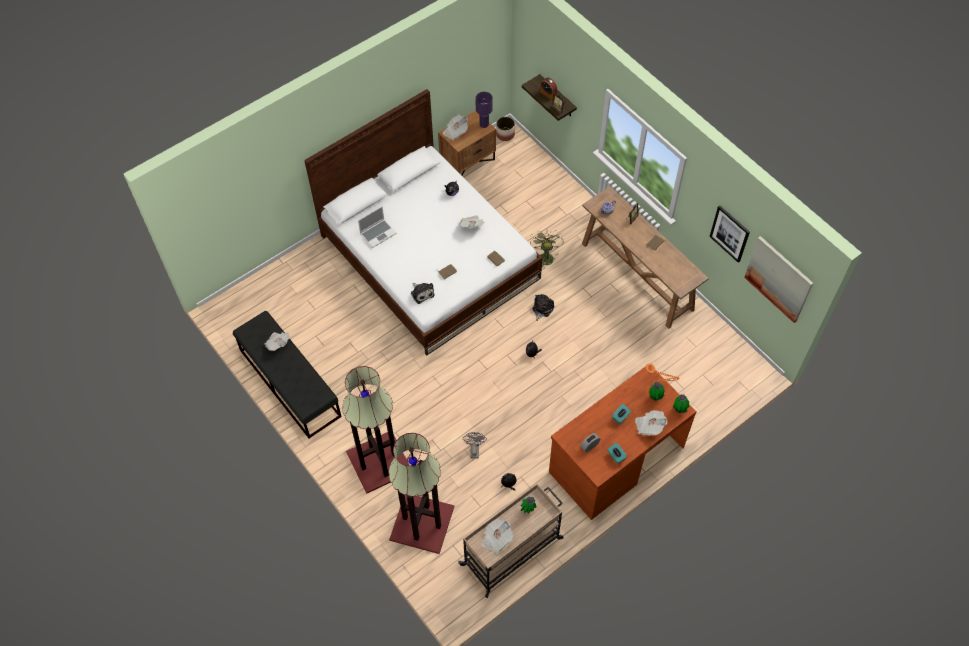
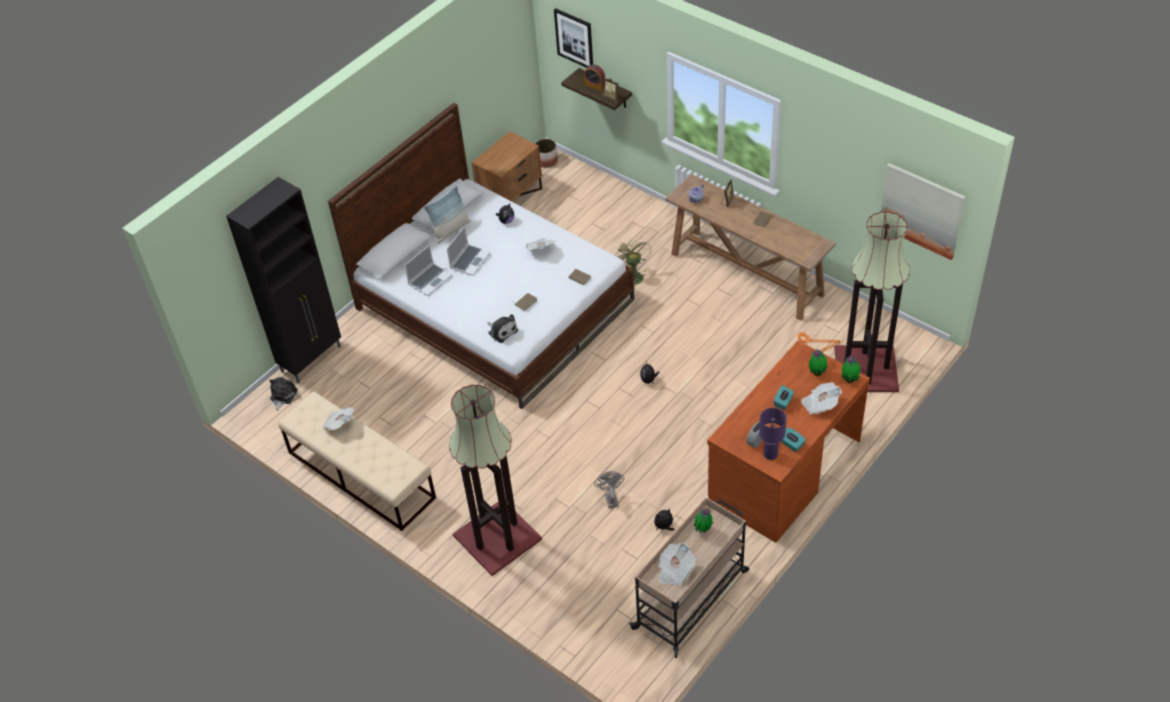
camera: 10 degrees left, 10 degrees down
black bench [233,311,342,439] -> beige bench [279,392,436,531]
floor lamp [389,433,454,554] -> floor lamp moved to [834,211,910,392]
newspaper [443,115,468,140] -> none
purple table lamp [476,92,493,128] -> purple table lamp moved to [759,408,786,460]
plush toy [532,294,554,321] -> plush toy moved to [269,377,298,411]
picture [710,205,750,263] -> picture moved to [554,8,593,68]
none -> black cabinet [226,177,341,383]
none -> pillow [424,185,471,244]
none -> laptop [447,226,491,276]

